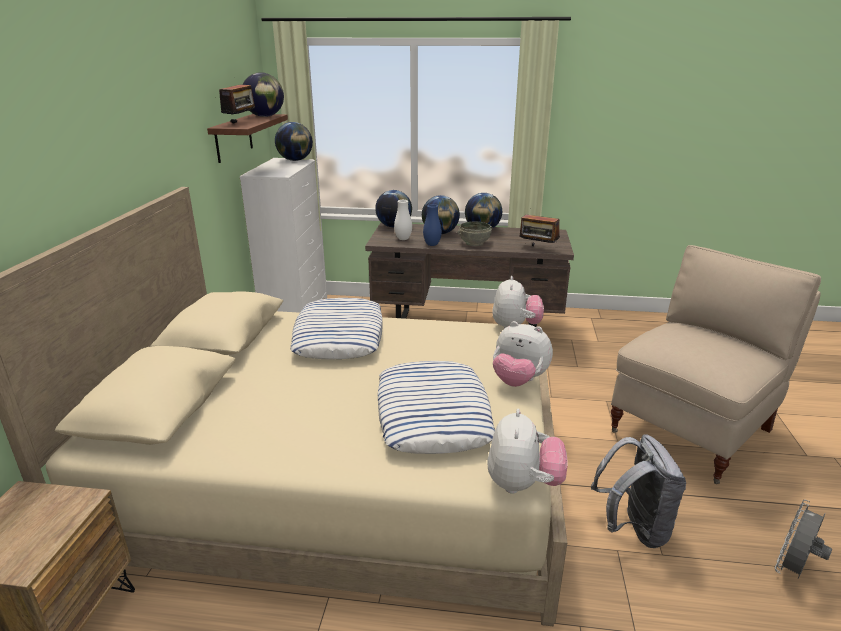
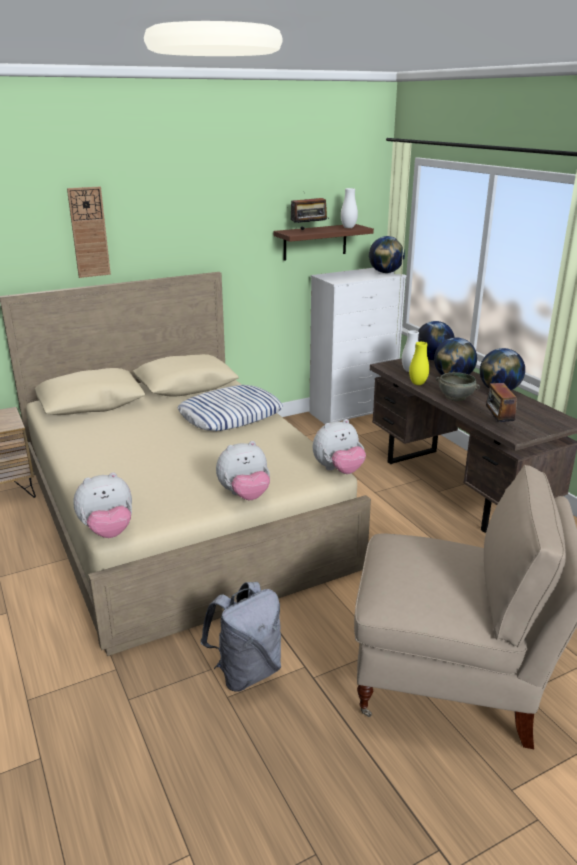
camera: 55 degrees right, 0 degrees up
globe [243,72,284,117] -> white vase [341,188,358,228]
pillow [378,361,495,454] -> none
blue vase [423,204,442,246] -> yellow vase [409,342,429,385]
plush toy [493,321,553,387] -> plush toy turned 105 degrees counterclockwise [216,441,270,500]
grey fan [775,500,832,579] -> none
none -> wall clock [67,187,111,278]

